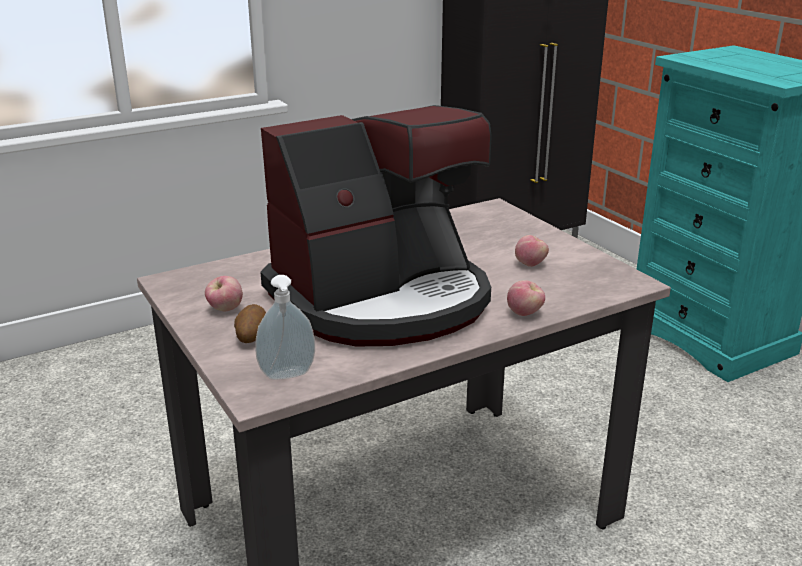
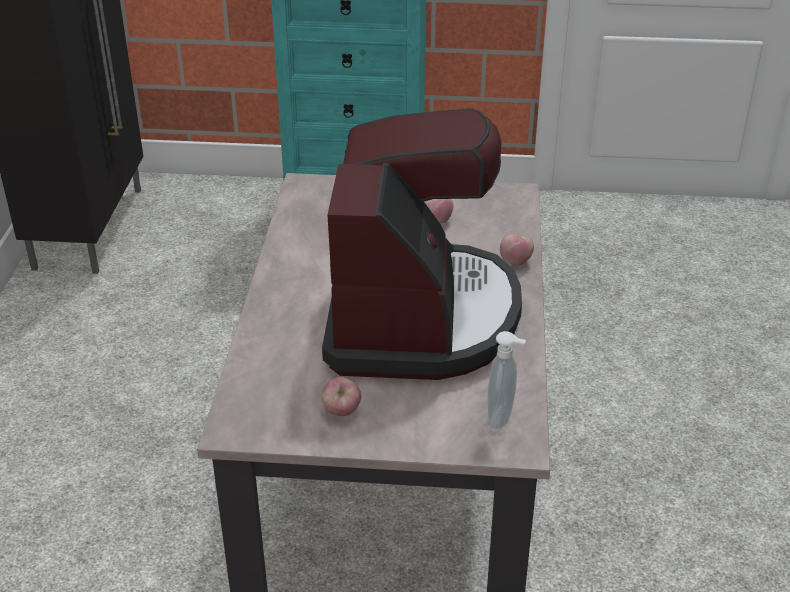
camera: 55 degrees left, 10 degrees up
potato [234,304,266,343] -> none

